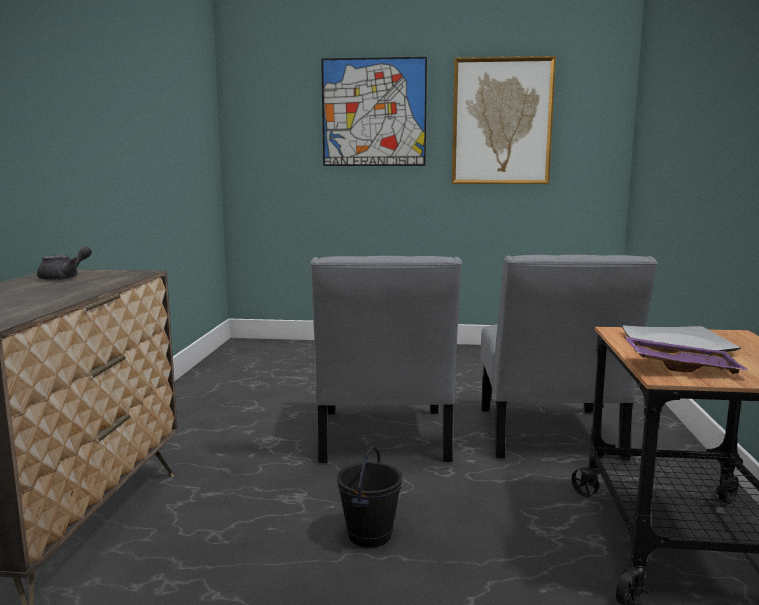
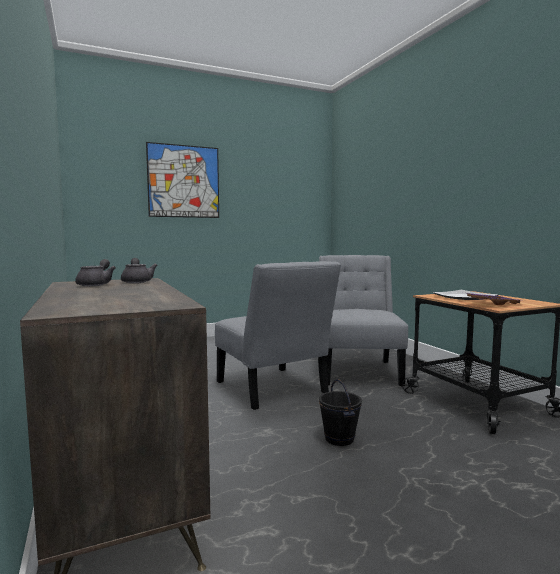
camera: 30 degrees left, 5 degrees down
picture [452,56,556,184] -> none
grey chair [481,255,658,461] -> grey chair turned 150 degrees counterclockwise [319,255,408,386]
none -> grey teapot [121,258,158,283]

